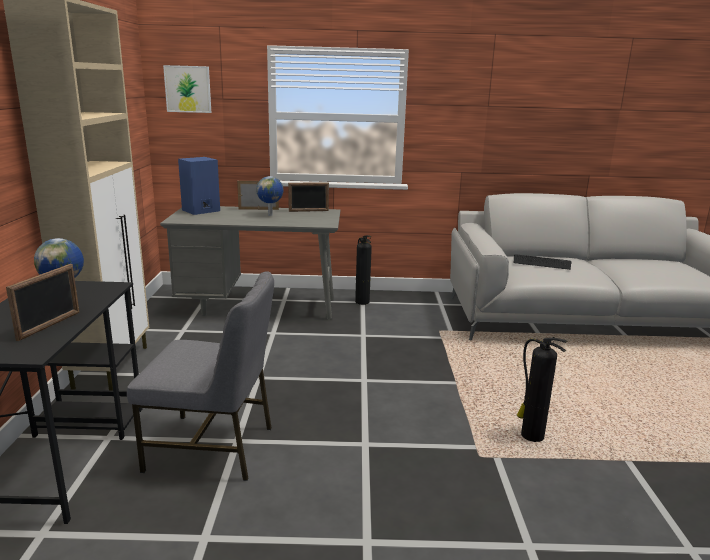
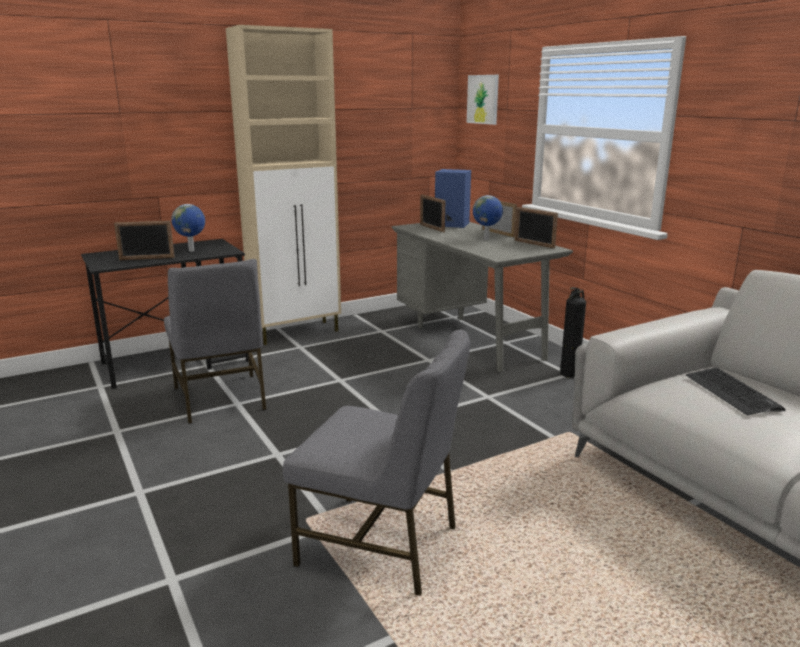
camera: 60 degrees right, 0 degrees up
fire extinguisher [517,337,567,442] -> grey chair [283,330,470,596]
none -> picture frame [420,194,445,232]

